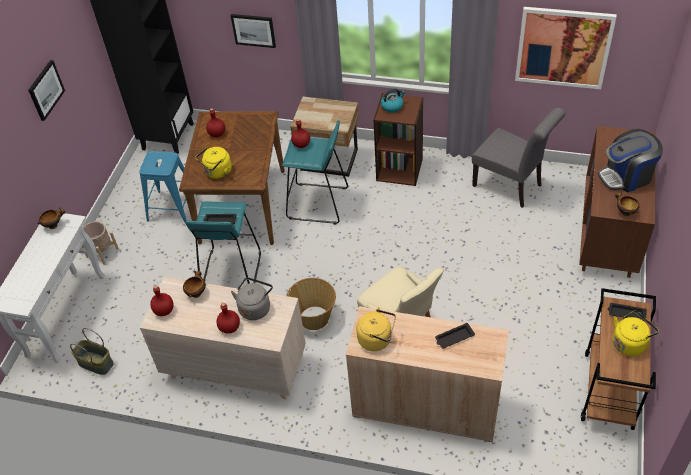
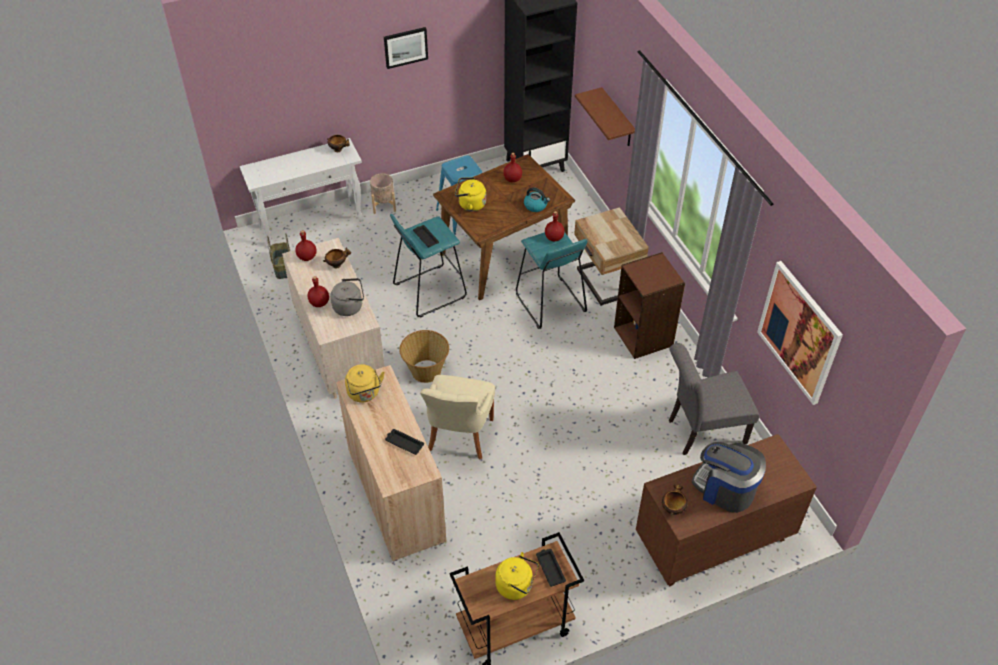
camera: 50 degrees right, 0 degrees up
picture [231,14,276,48] -> brown shelf [575,87,635,146]
kettle [381,89,405,113] -> kettle moved to [524,188,550,212]
grey chair [472,108,566,208] -> grey chair turned 75 degrees clockwise [669,343,760,455]

